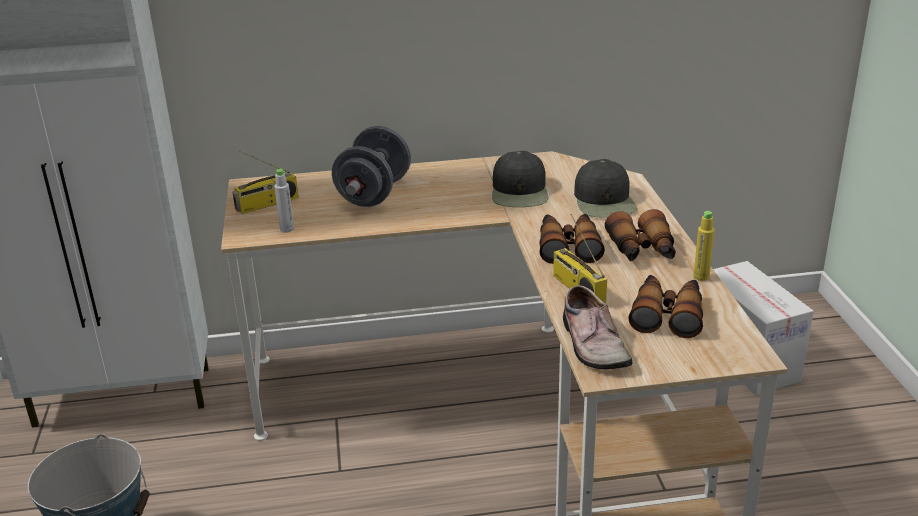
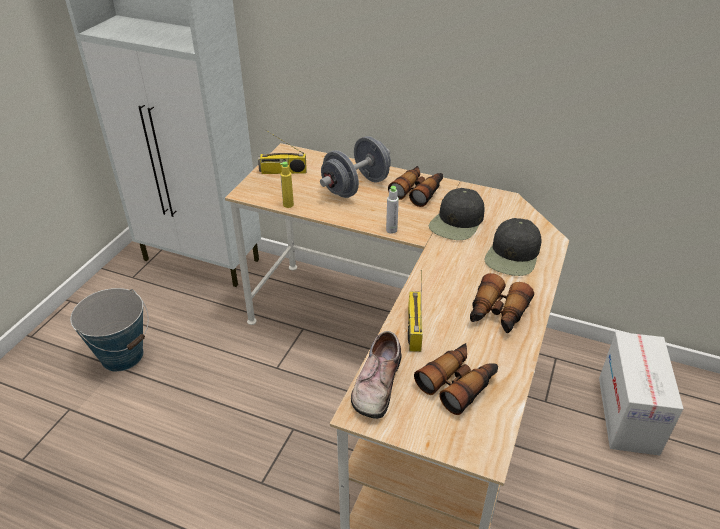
camera: 30 degrees right, 10 degrees up
grey bottle [274,169,294,233] -> grey bottle moved to [386,186,399,234]
binoculars [539,214,605,264] -> binoculars moved to [388,166,443,207]
yellow bottle [693,211,715,281] -> yellow bottle moved to [280,162,294,208]

